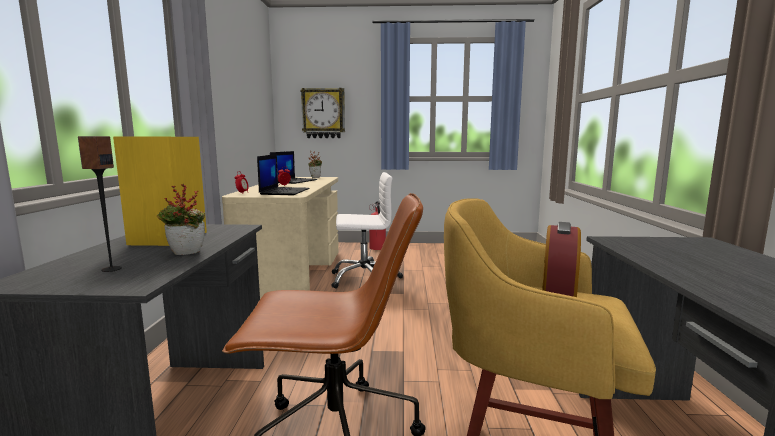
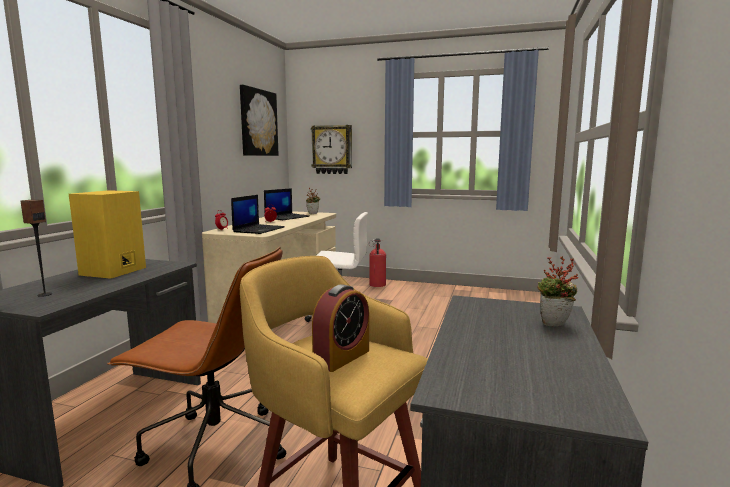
camera: 15 degrees right, 0 degrees up
potted plant [157,183,205,255] -> potted plant moved to [537,256,578,326]
none -> picture [240,85,279,156]

